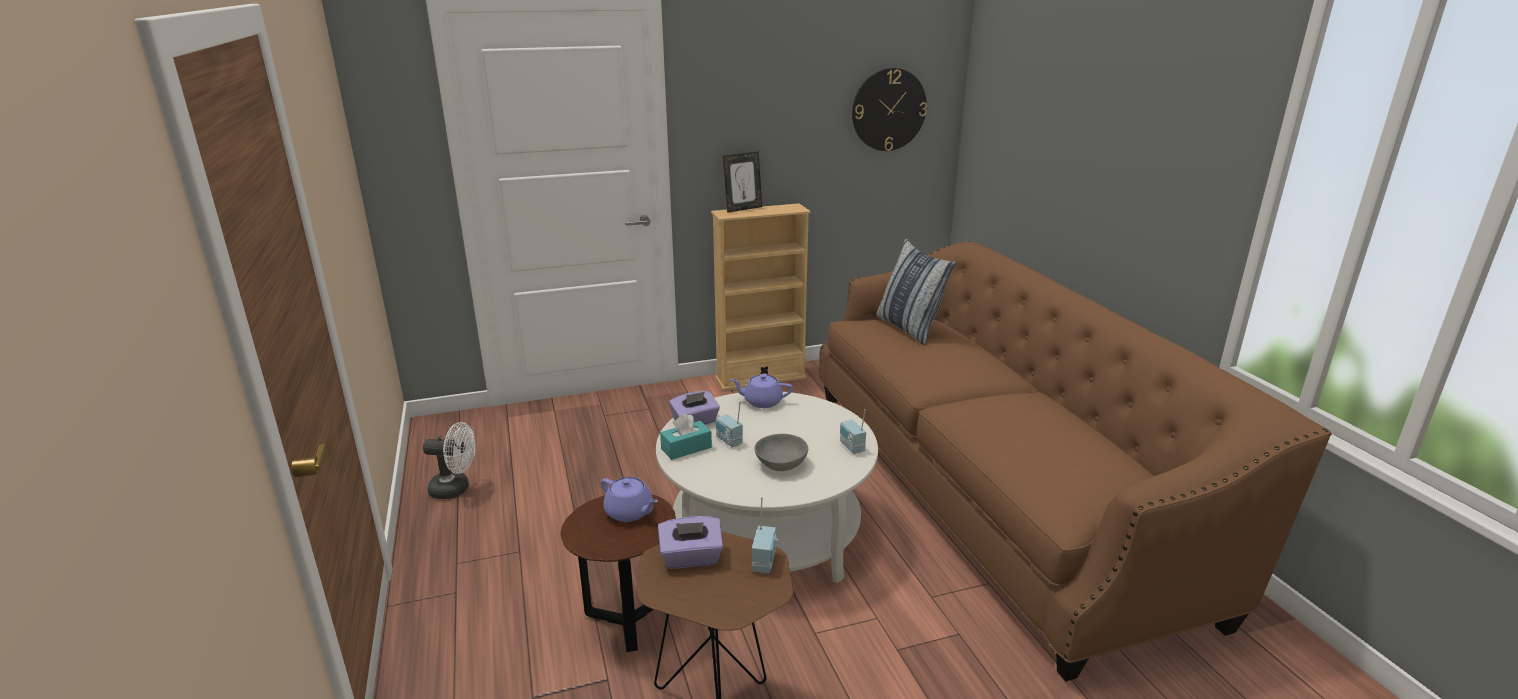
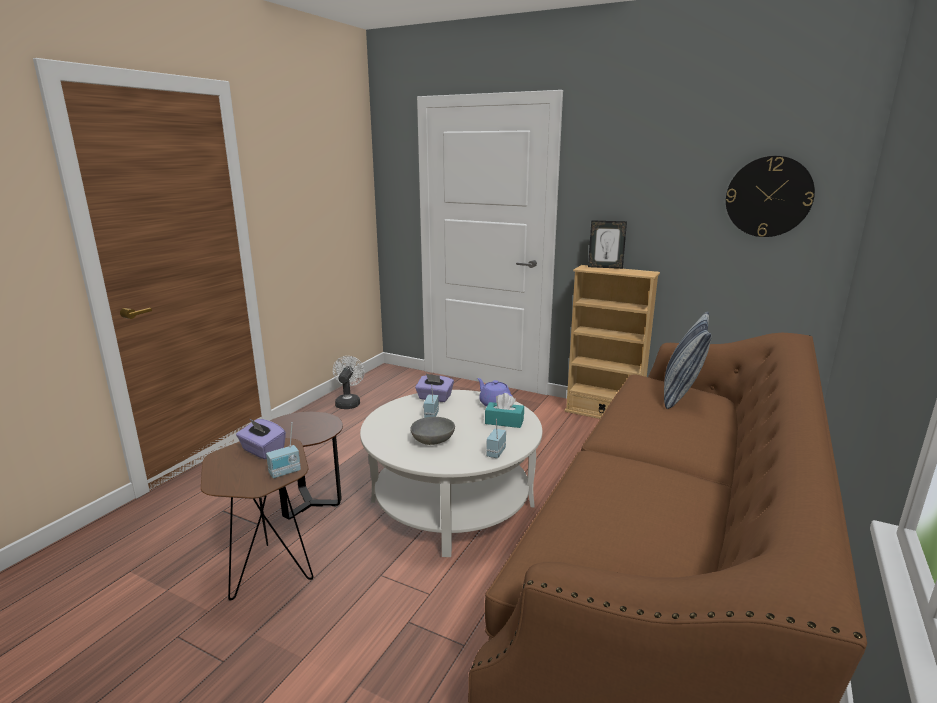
camera: 45 degrees right, 5 degrees down
white fan [423,422,476,499] -> white fan turned 135 degrees counterclockwise [333,356,365,409]
purple teapot [601,477,658,522] -> none
turquoise tissue box [660,413,712,460] -> turquoise tissue box moved to [485,393,524,428]

